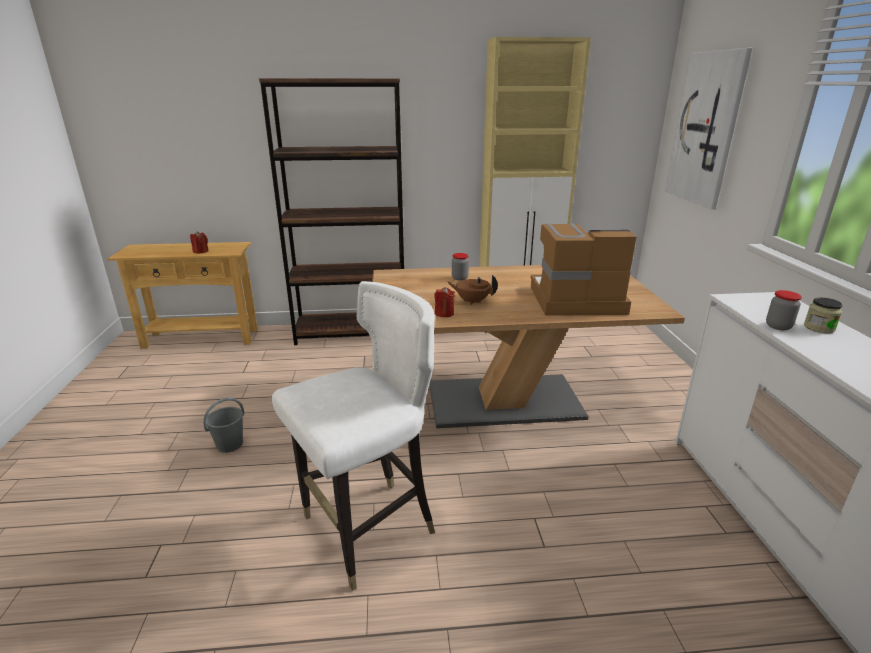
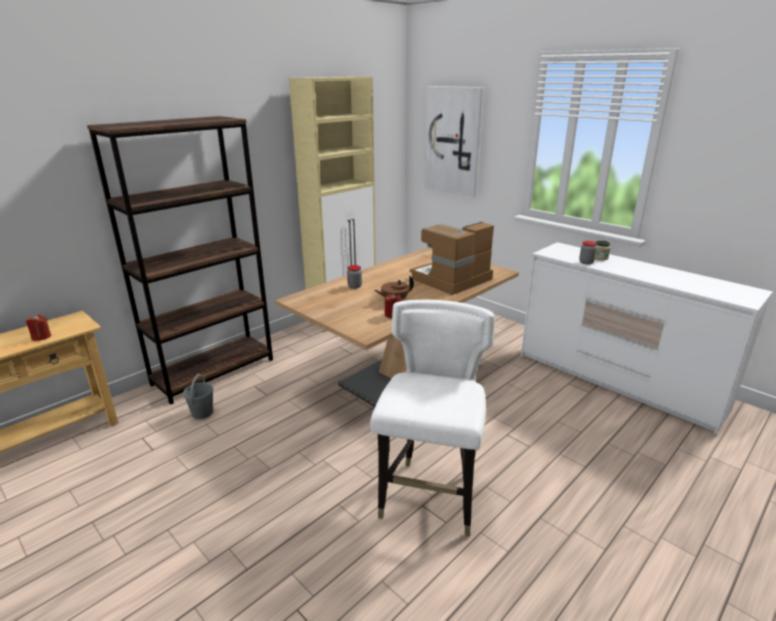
camera: 40 degrees left, 0 degrees up
grey bucket [203,397,244,453] -> grey bucket moved to [183,374,213,419]

